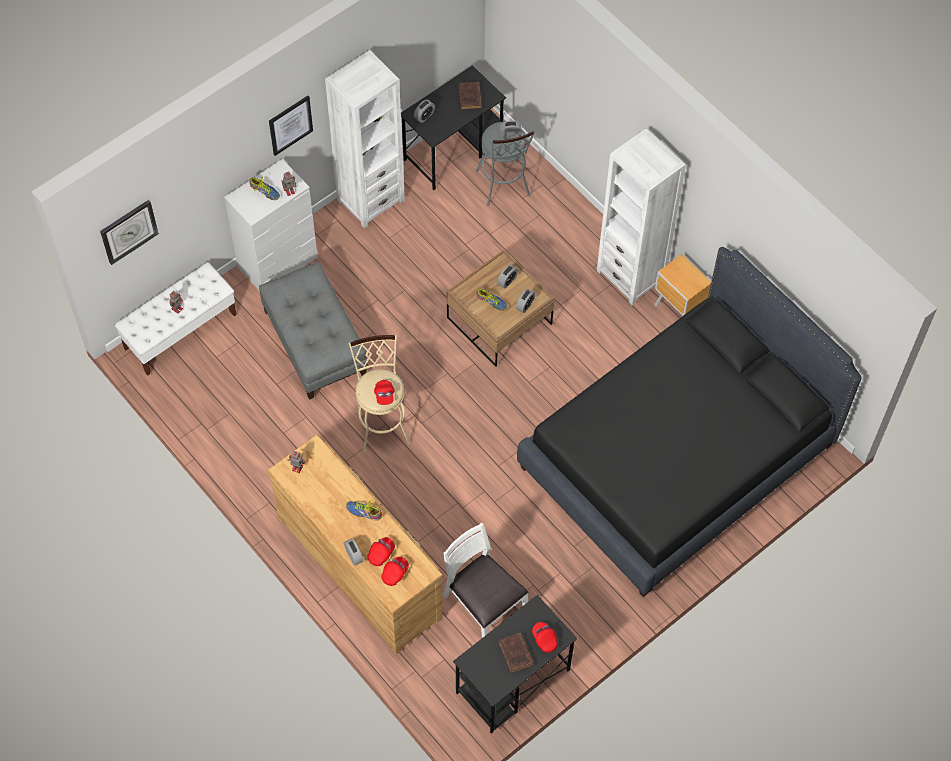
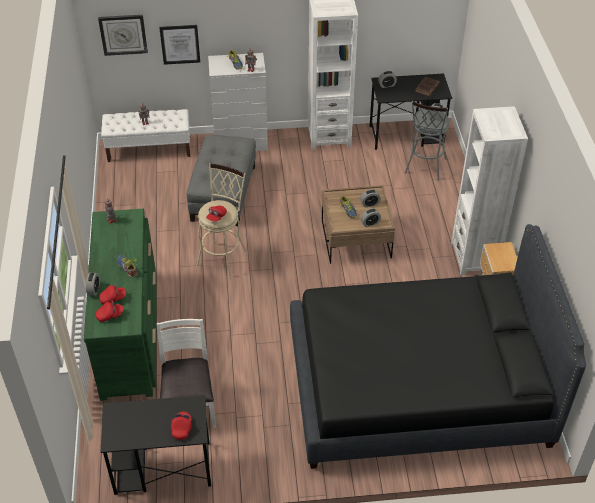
camera: 35 degrees right, 15 degrees down
brown dresser [268,435,443,654] -> green dresser [84,209,156,401]
picture [269,96,313,156] -> picture moved to [159,25,200,65]
brown book [498,632,534,673] -> none

